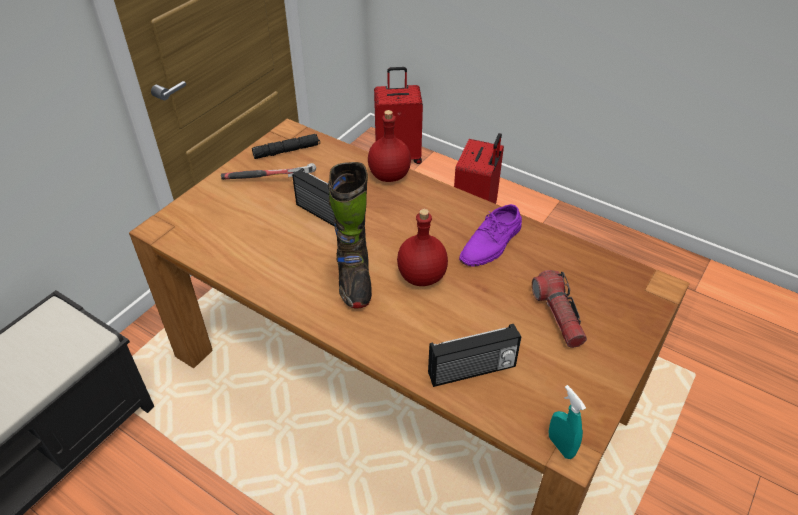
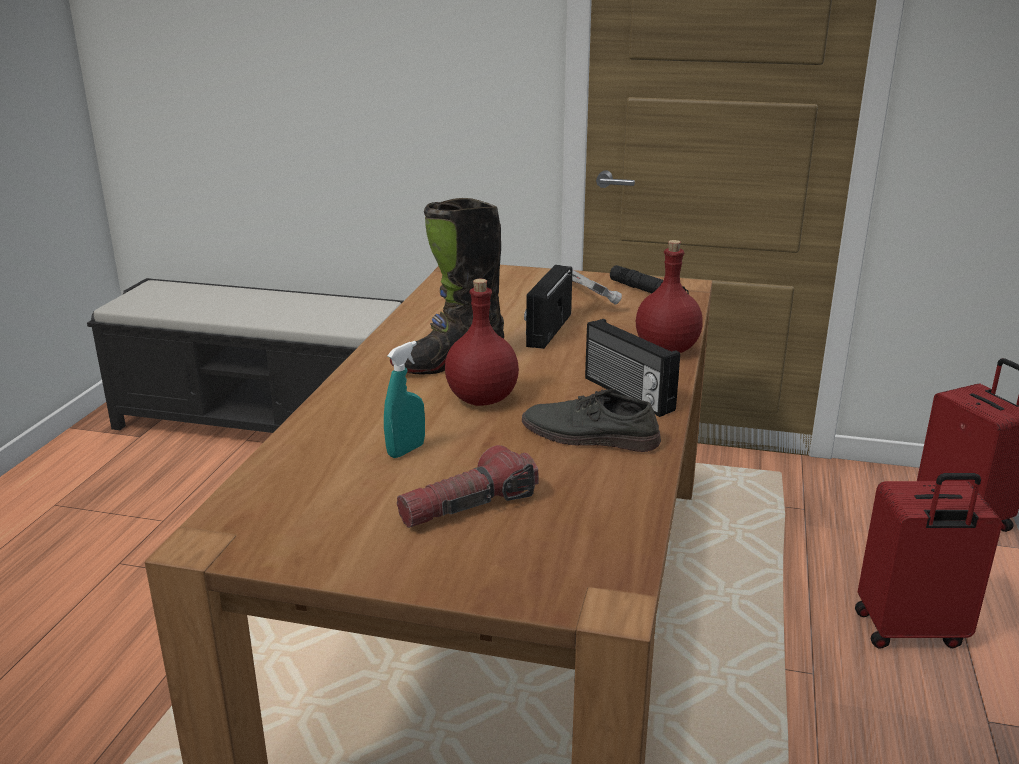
camera: 70 degrees right, 20 degrees down
radio [428,324,521,387] -> radio moved to [585,319,680,417]
purple shoe [459,204,522,267] -> grey shoe [522,389,661,452]
turquoise spray bottle [549,385,586,459] -> turquoise spray bottle moved to [384,341,425,458]

